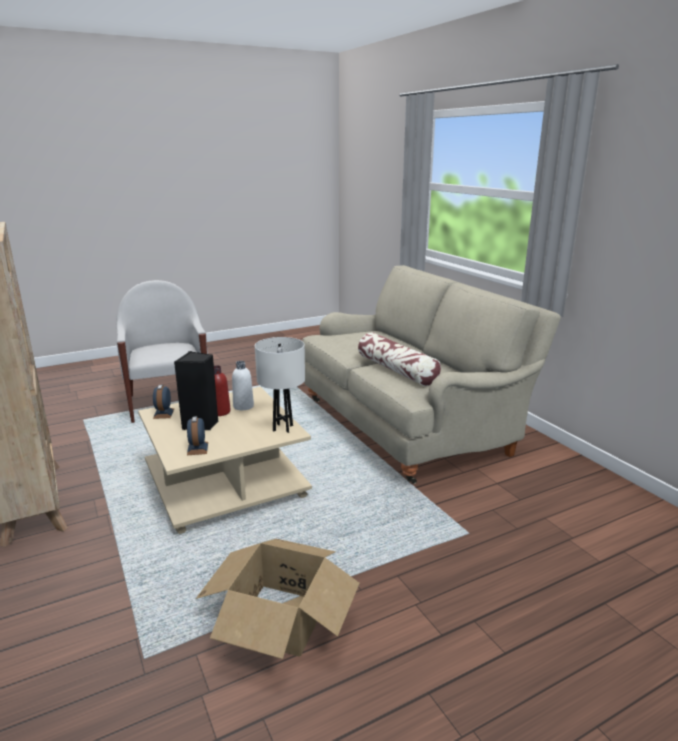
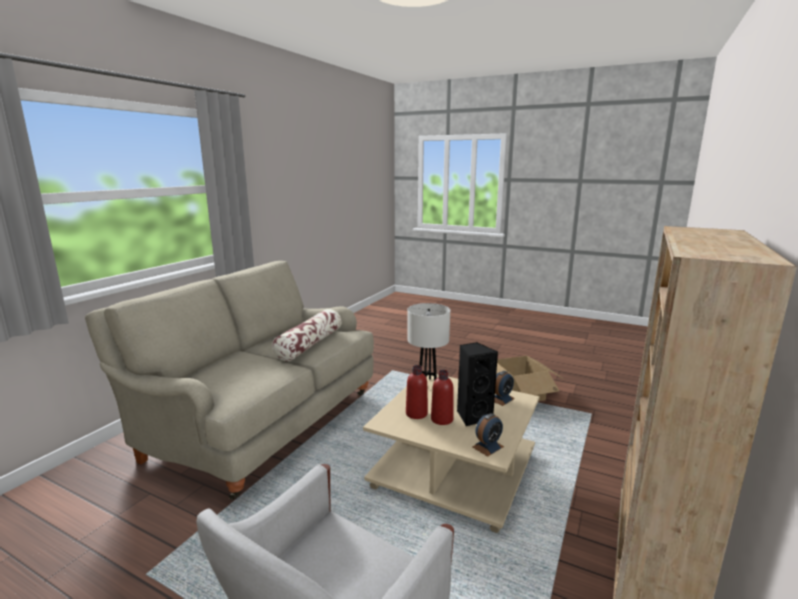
camera: 125 degrees left, 5 degrees down
white bottle [232,361,254,410] -> red bottle [406,365,428,419]

